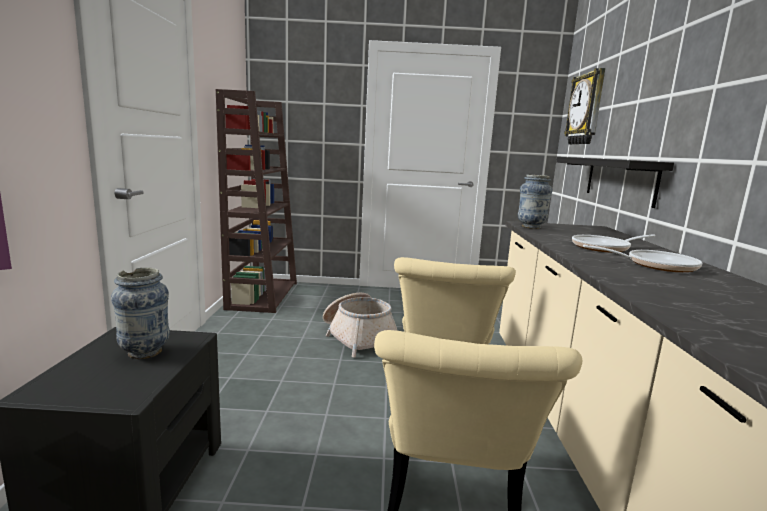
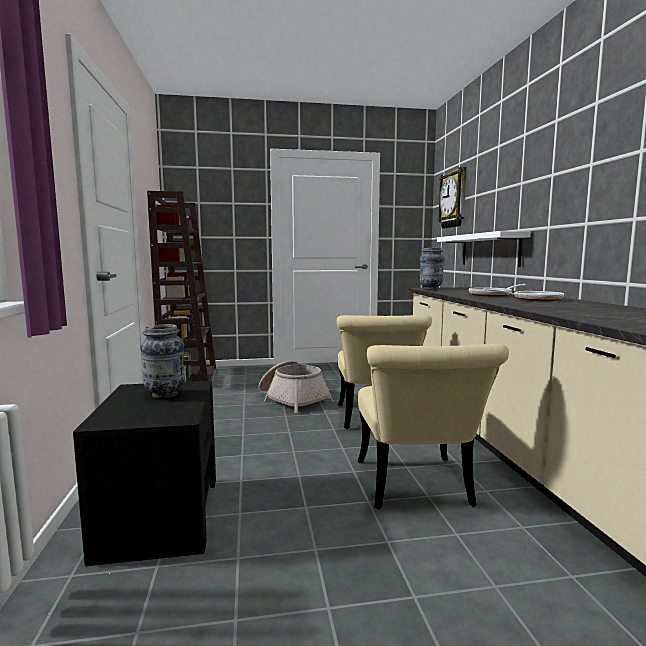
camera: 10 degrees left, 5 degrees down
black shelf [556,157,674,208] -> white shelf [437,231,531,267]

